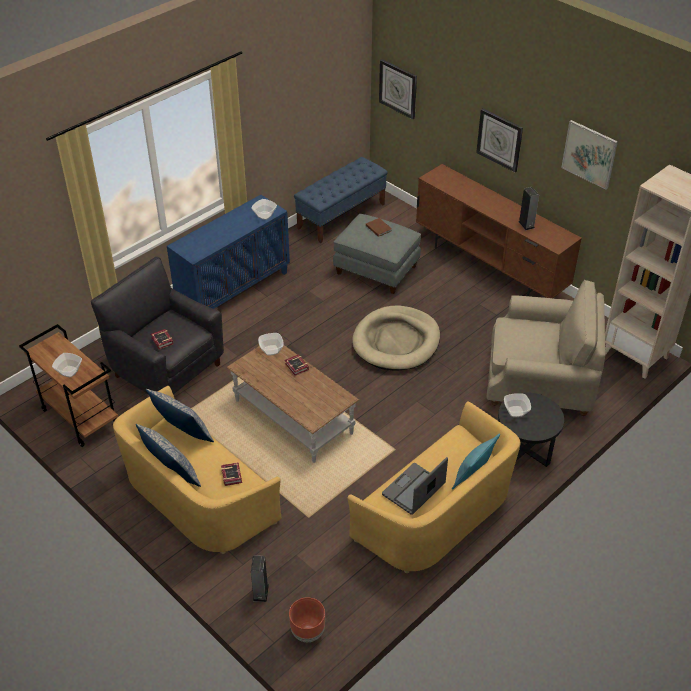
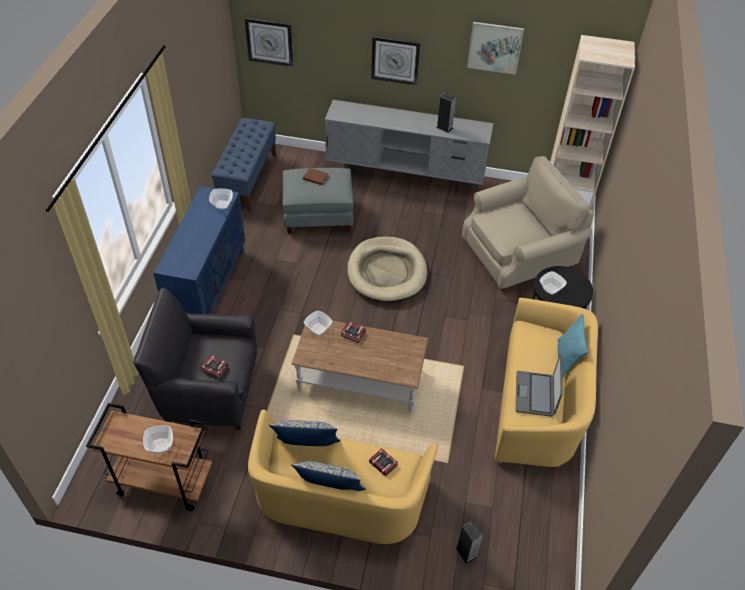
camera: 35 degrees left, 5 degrees up
brown planter [289,597,325,642] -> none
brown tv stand [416,164,582,298] -> grey tv stand [325,100,494,195]

